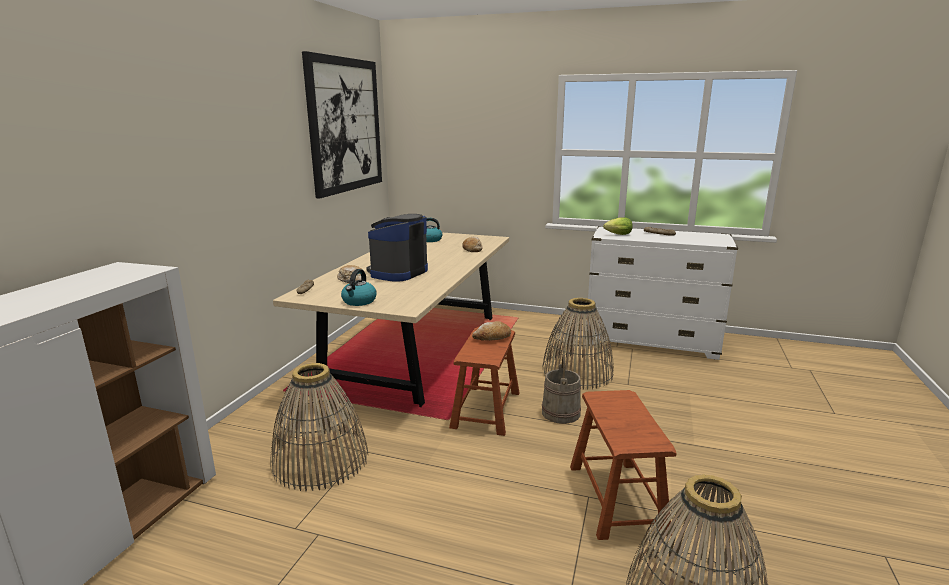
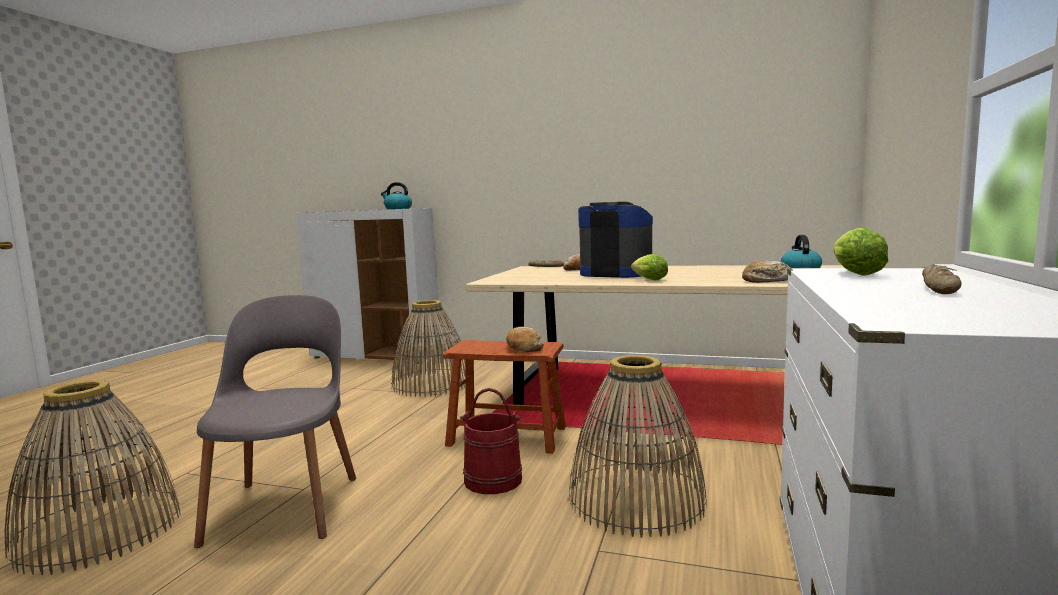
camera: 90 degrees right, 10 degrees down
picture [302,51,382,198] -> none
kettle [341,269,377,306] -> kettle moved to [381,182,412,209]
beige bucket [542,355,581,424] -> red bucket [460,388,522,494]
brown stool [570,390,677,540] -> grey chair [194,295,356,548]
none -> lettuce [631,254,668,280]

